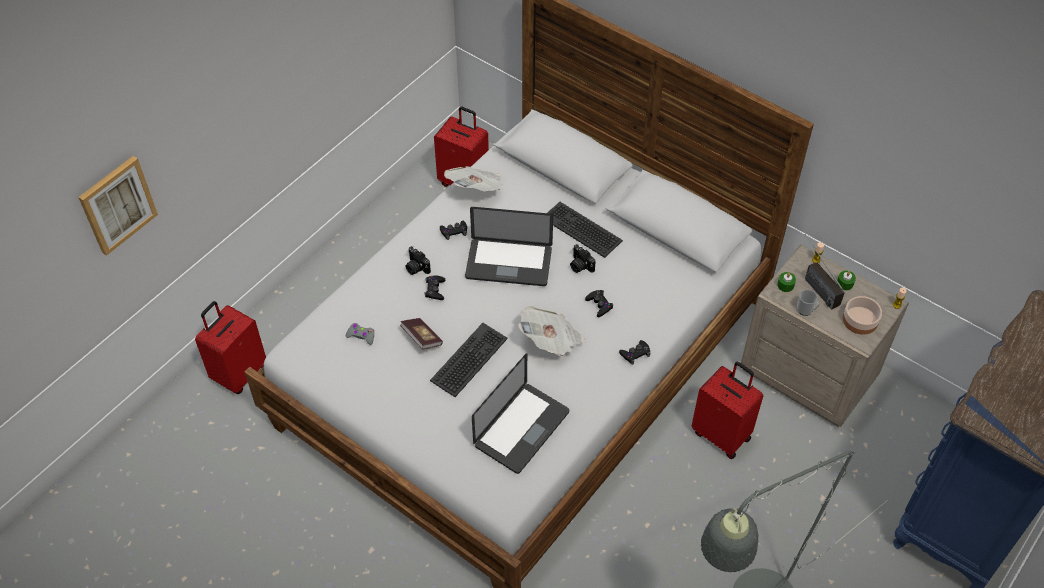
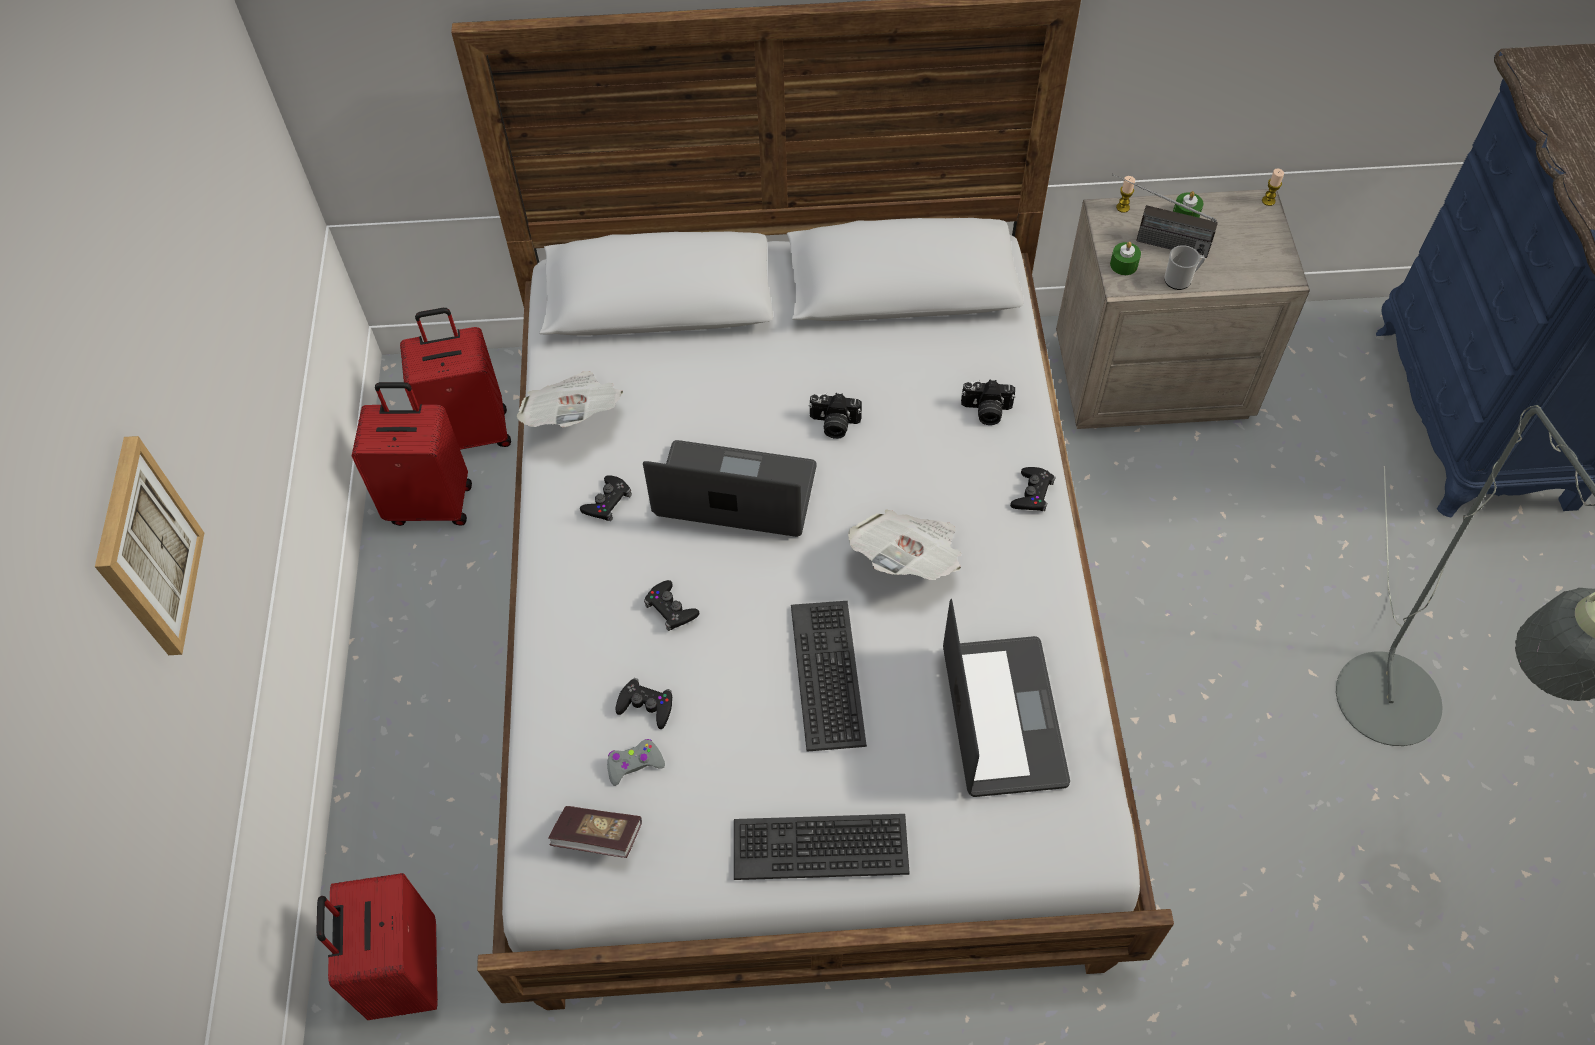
camera: 40 degrees left, 5 degrees up
picture [78,156,158,256] -> picture moved to [95,436,204,655]
book [400,318,443,349] -> book moved to [548,806,642,858]
camera [405,246,431,275] -> camera moved to [961,380,1015,425]
laptop [465,207,553,286] -> laptop turned 135 degrees counterclockwise [643,440,816,537]
keyboard [547,202,623,258] -> keyboard moved to [734,814,910,880]
black game controller [585,290,613,317] -> black game controller moved to [616,678,672,729]
red suitcase [692,361,763,459] -> red suitcase moved to [352,382,472,526]
bowl [843,296,882,335] -> none

